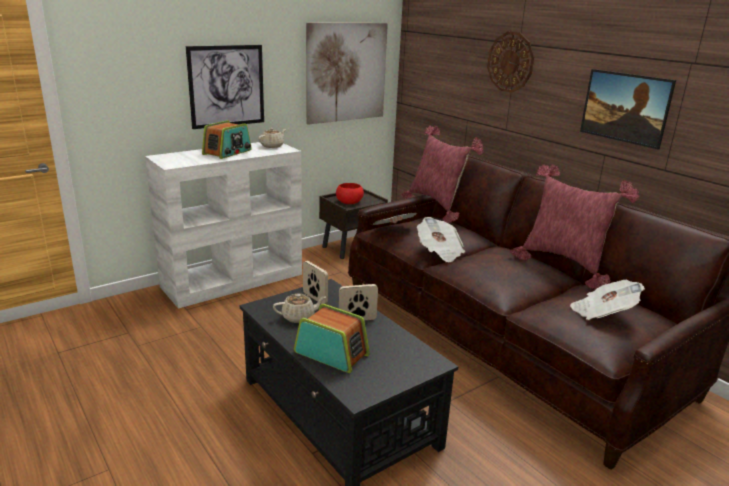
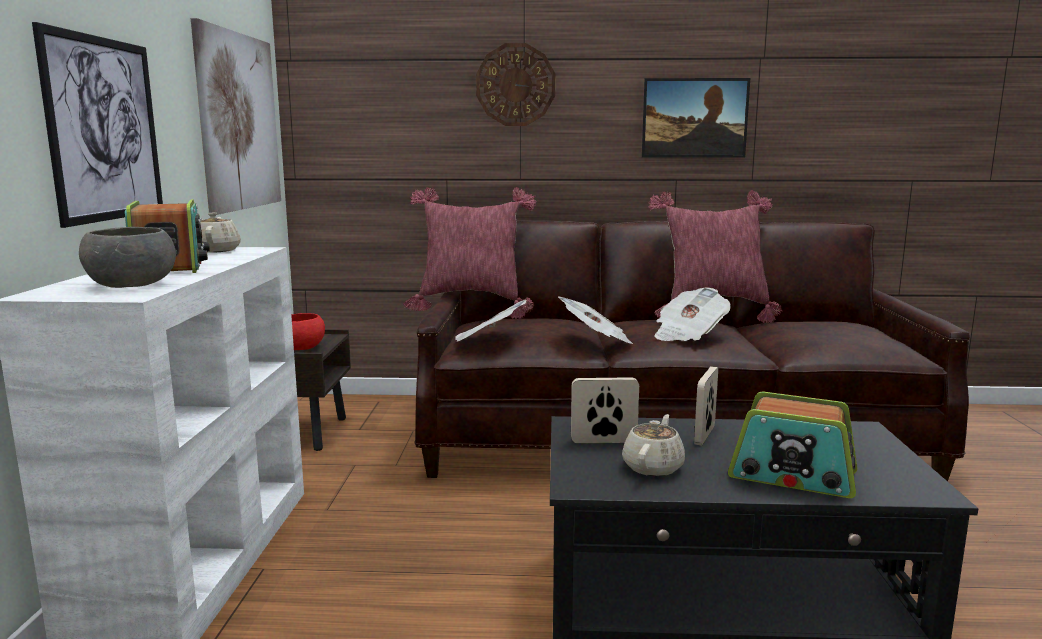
camera: 50 degrees left, 10 degrees down
radio [294,304,370,373] -> radio turned 135 degrees counterclockwise [728,392,857,498]
newspaper [570,280,645,320] -> newspaper moved to [655,287,731,341]
none -> grey bowl [79,227,176,288]

